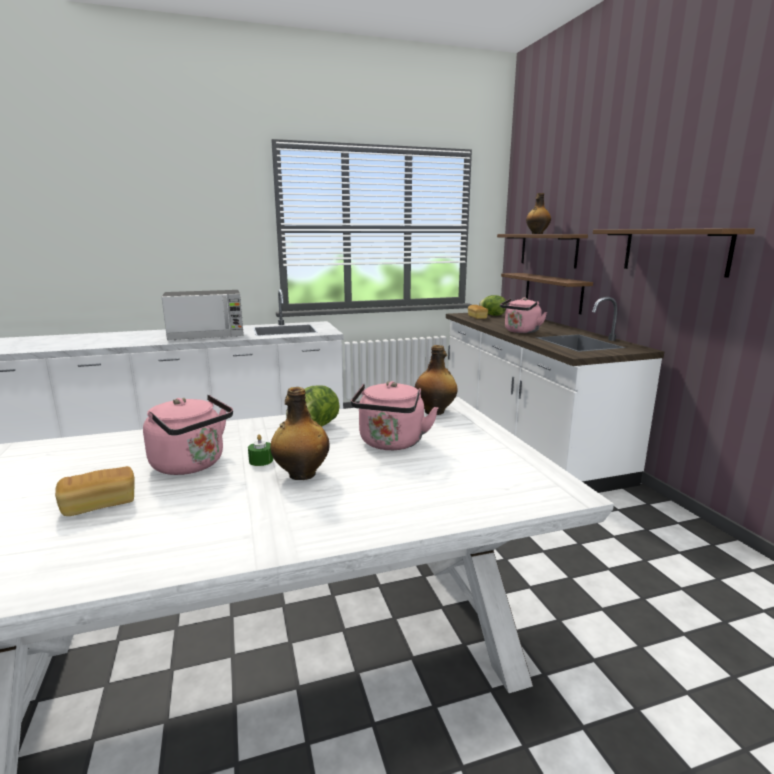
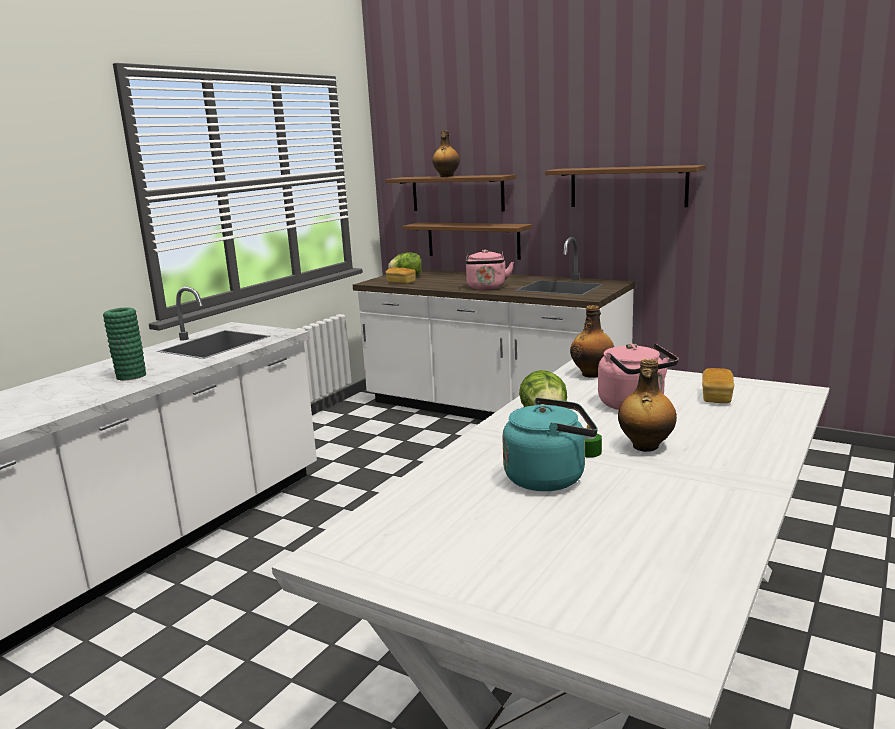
camera: 40 degrees left, 0 degrees up
bread [55,466,135,516] -> bread moved to [702,368,734,403]
pink kettle [143,395,233,475] -> turquoise kettle [503,398,598,491]
microwave [162,290,244,340] -> green vase [103,307,146,380]

